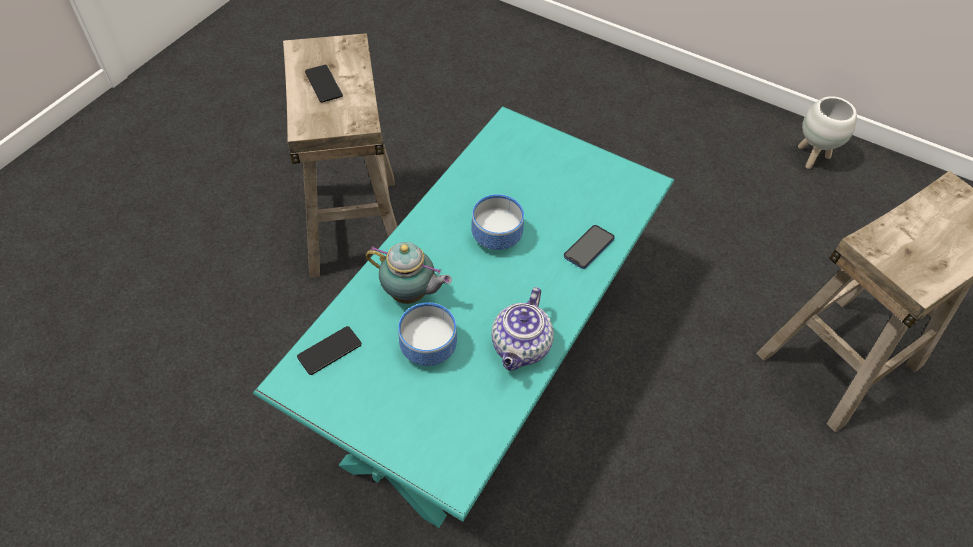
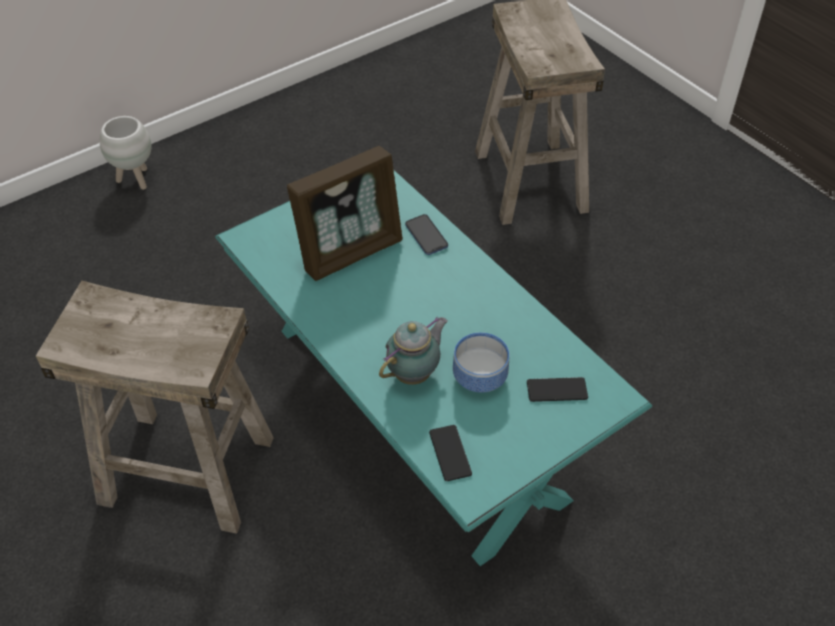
camera: 65 degrees left, 5 degrees down
phone [305,65,343,102] -> phone moved to [527,377,588,402]
bowl [471,194,524,250] -> none
teapot [491,287,554,371] -> none
white planter [798,96,857,169] -> white planter moved to [100,116,151,190]
none -> picture frame [287,146,403,281]

